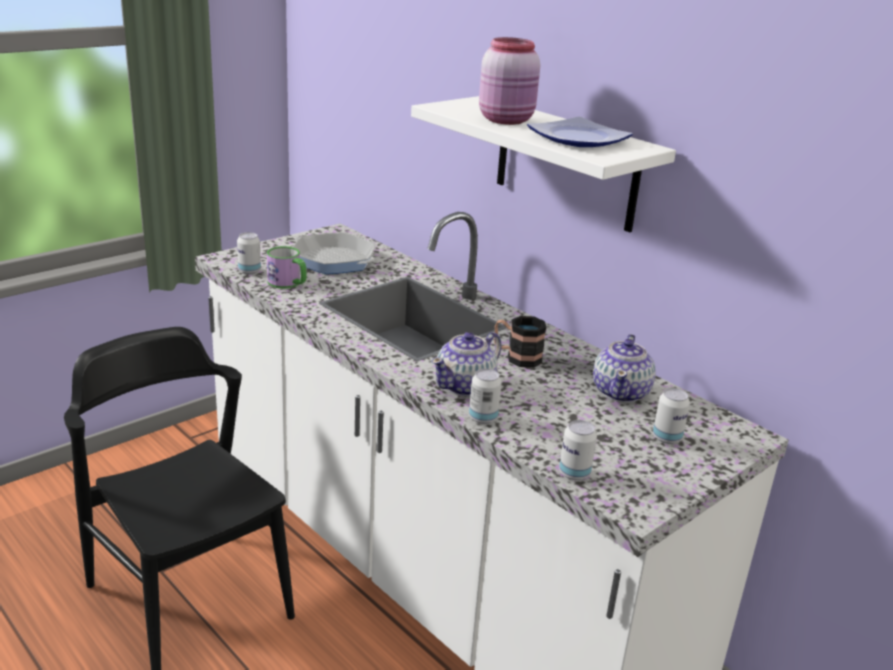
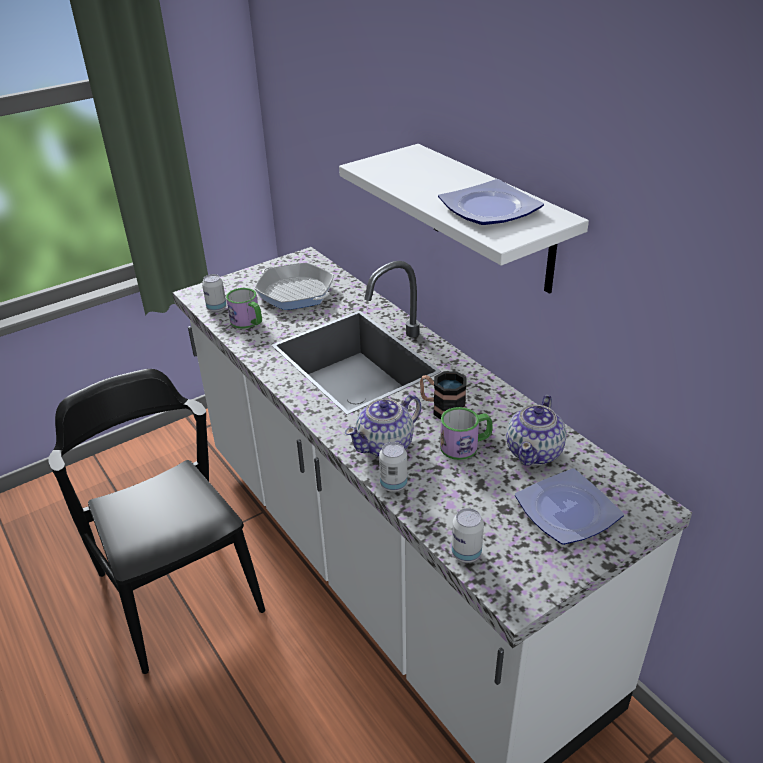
camera: 10 degrees right, 10 degrees up
pink jar [479,37,540,125] -> none
can [653,388,690,444] -> plate [515,468,624,545]
none -> mug [440,407,492,460]

